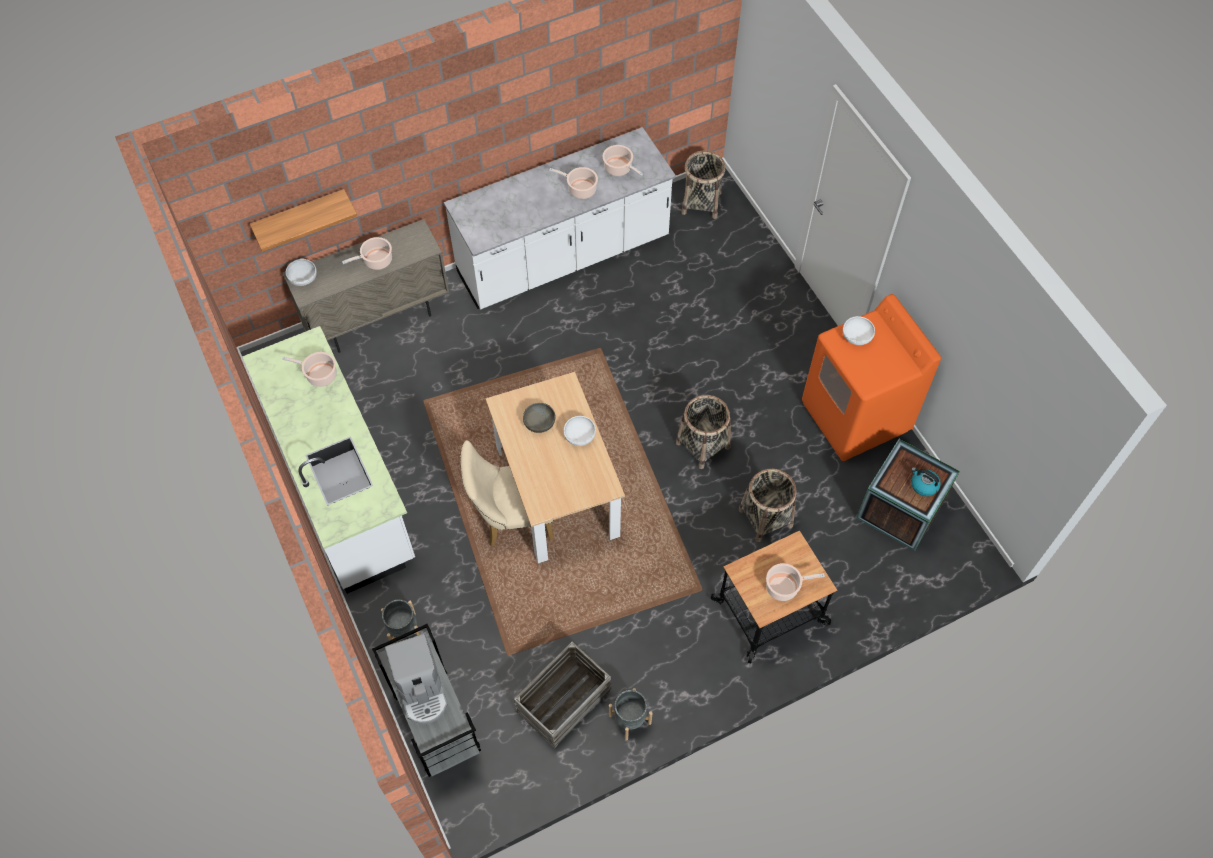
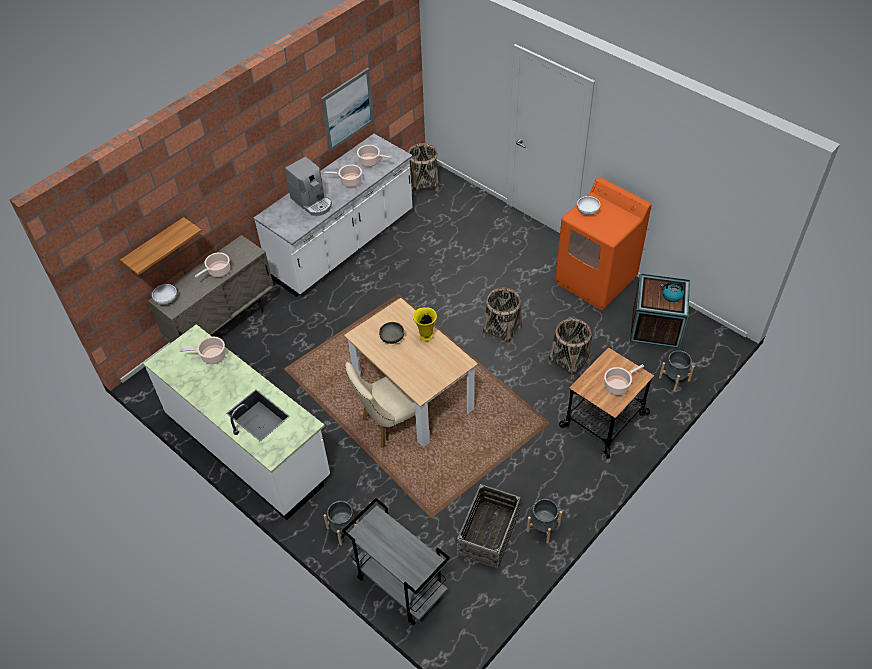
camera: 20 degrees left, 10 degrees down
coffee machine [385,634,448,724] -> coffee machine moved to [285,157,332,216]
white bowl [564,416,596,446] -> yellow vase [413,307,437,341]
none -> picture [321,68,374,152]
none -> grey planter [659,350,695,392]

